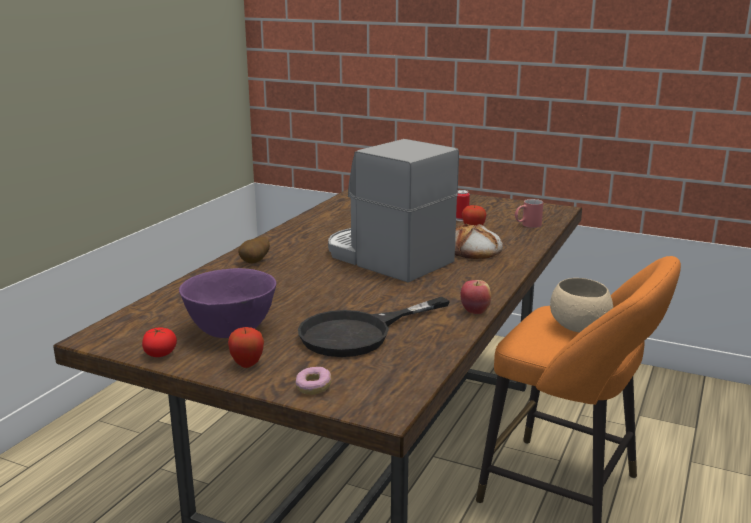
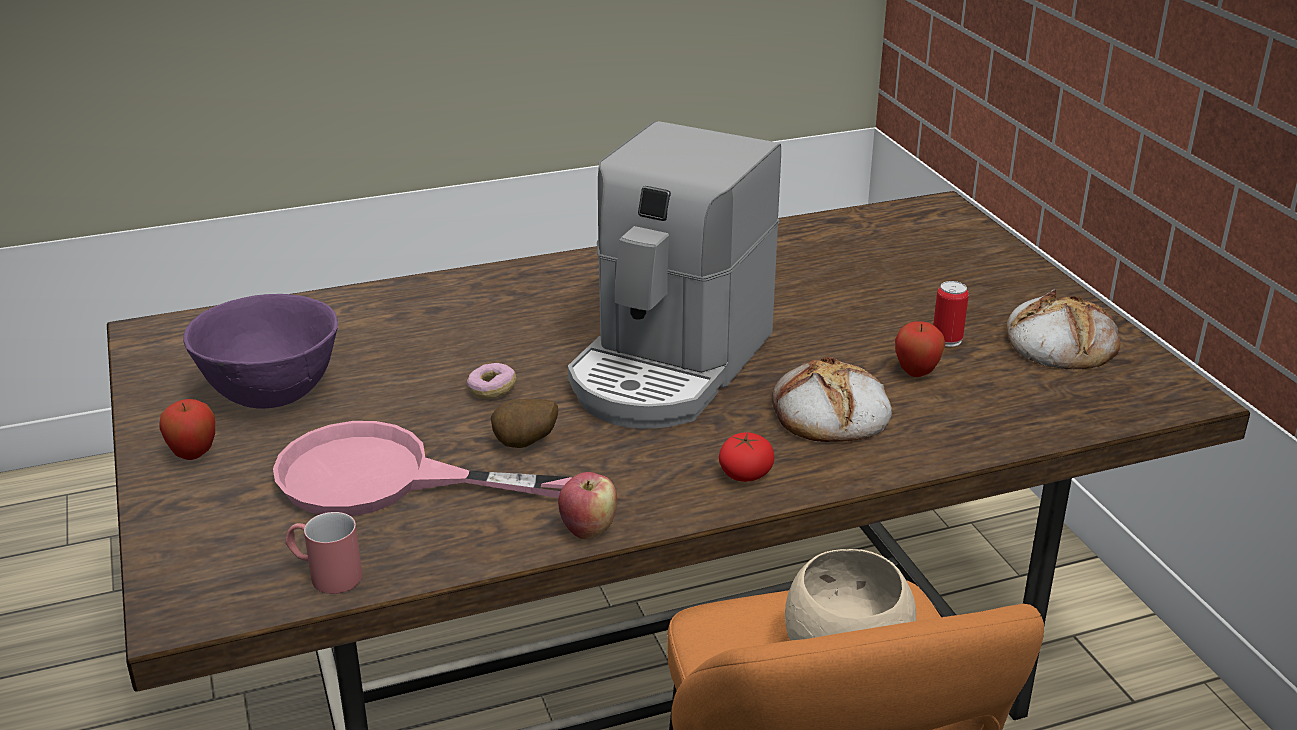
camera: 45 degrees right, 10 degrees up
tomato [142,328,177,357] -> tomato moved to [719,432,774,482]
potato [238,237,270,263] -> potato moved to [491,399,558,448]
donut [295,367,331,395] -> donut moved to [467,363,516,399]
black frying pan [298,297,450,357] -> pink frying pan [273,421,572,516]
coffee machine [328,139,459,282] -> coffee machine turned 150 degrees counterclockwise [568,121,781,429]
red mug [515,199,543,228] -> red mug moved to [285,512,362,594]
none -> bread [1007,288,1120,369]

